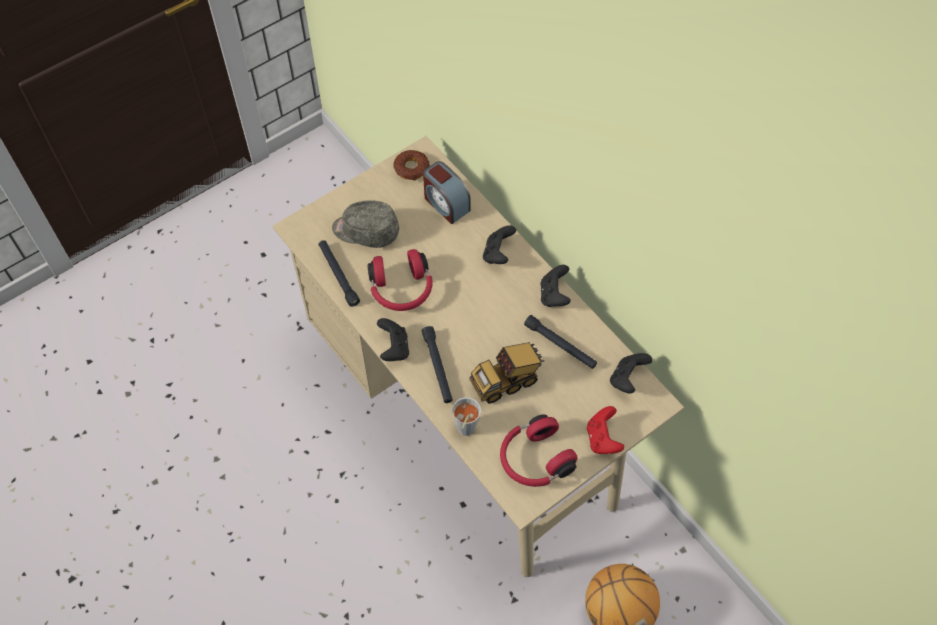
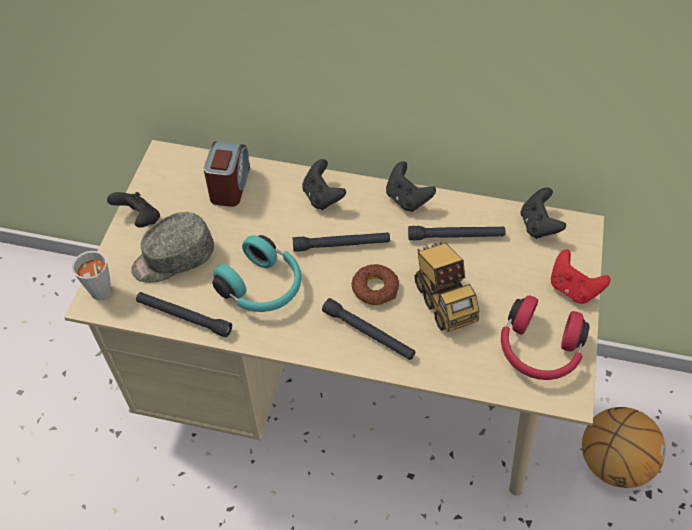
camera: 40 degrees left, 5 degrees down
red headphones [368,249,433,311] -> turquoise headphones [212,235,301,312]
black game controller [377,318,409,361] -> black game controller moved to [107,192,160,228]
donut [394,150,430,181] -> donut moved to [351,264,399,305]
alarm clock [423,161,471,224] -> alarm clock turned 90 degrees counterclockwise [203,141,250,207]
grey cup [452,397,481,436] -> grey cup moved to [72,251,112,300]
toy truck [469,342,544,404] -> toy truck turned 45 degrees counterclockwise [415,242,479,332]
none -> black flashlight [293,232,390,252]

